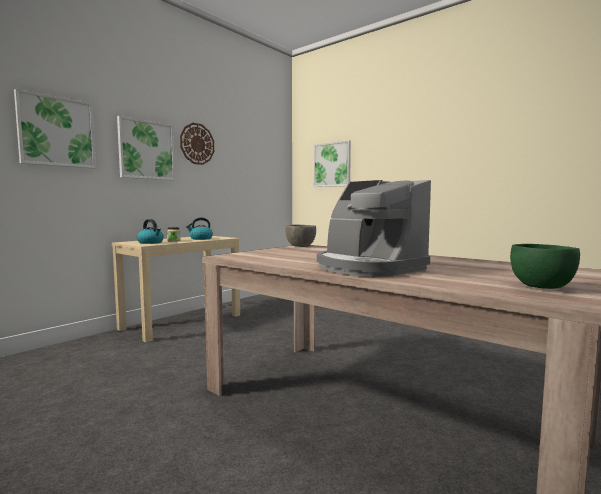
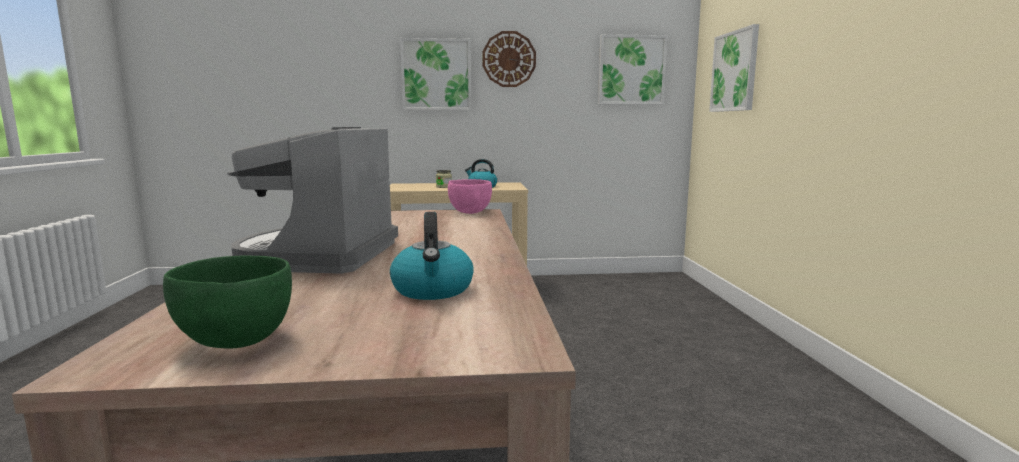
camera: 45 degrees right, 5 degrees up
picture [14,89,96,168] -> picture moved to [598,34,667,105]
kettle [137,219,164,244] -> kettle moved to [390,212,474,300]
grey bowl [285,225,316,247] -> pink bowl [448,179,492,214]

